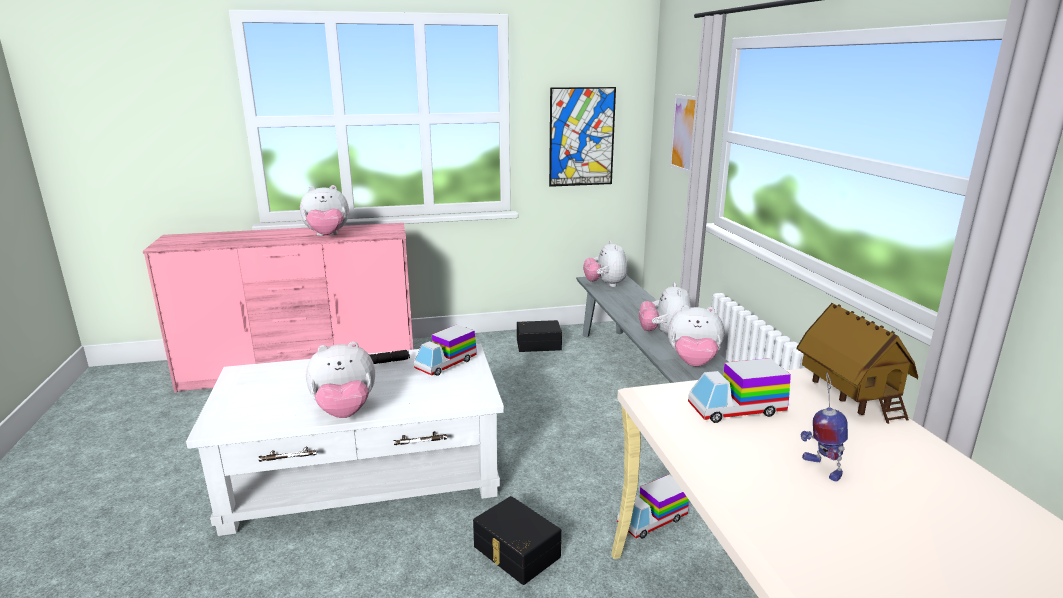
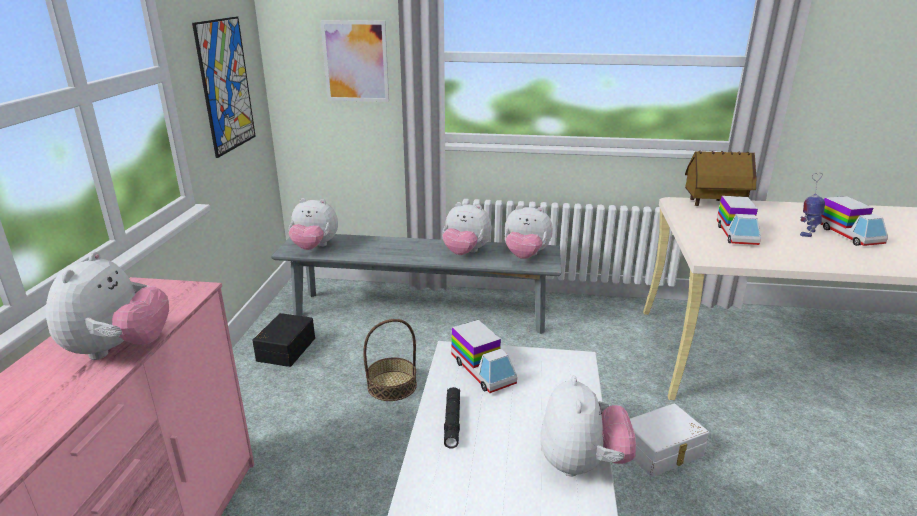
camera: 70 degrees left, 5 degrees up
black storage box [473,496,561,585] -> white storage box [630,403,709,477]
toy truck [617,475,689,539] -> toy truck moved to [821,196,888,246]
plush toy [668,305,724,367] -> plush toy turned 75 degrees clockwise [505,205,553,259]
toy robot [800,373,848,482] -> toy robot turned 135 degrees clockwise [800,173,825,237]
none -> basket [363,319,417,401]

